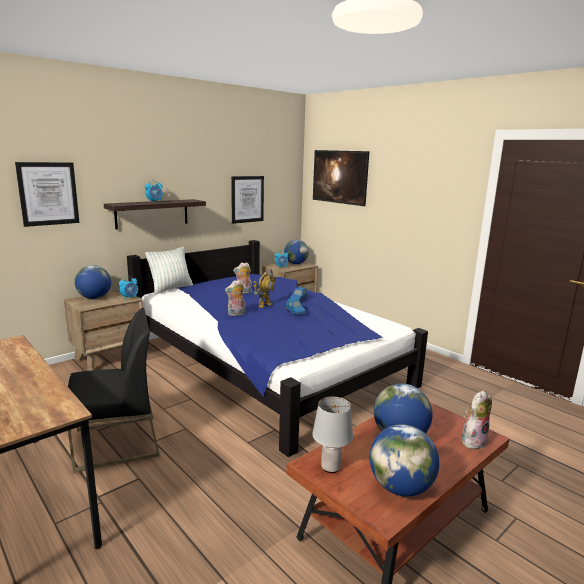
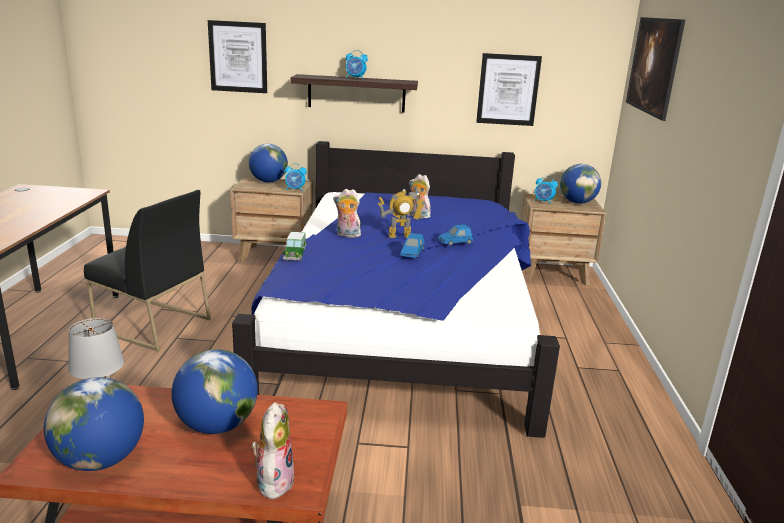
camera: 45 degrees right, 5 degrees up
pillow [145,247,193,294] -> none
plush toy [462,390,492,449] -> plush toy turned 90 degrees counterclockwise [252,402,295,501]
none -> toy car [283,232,306,261]

